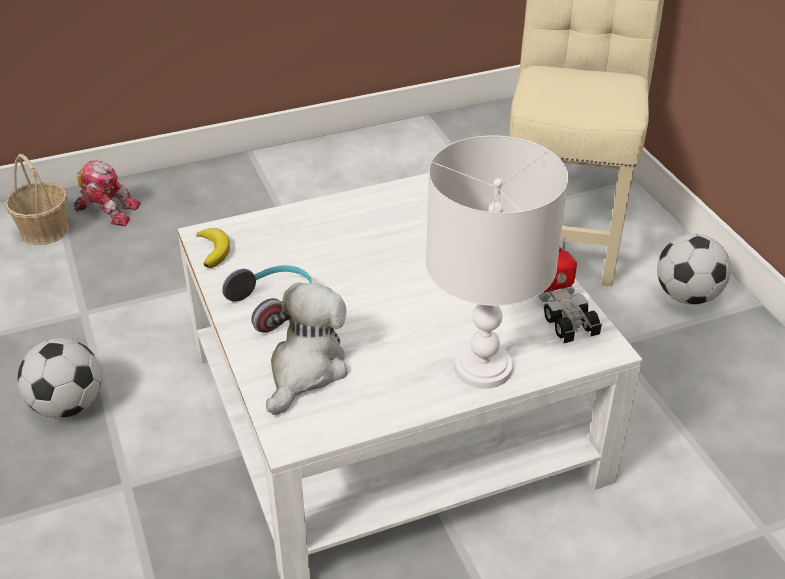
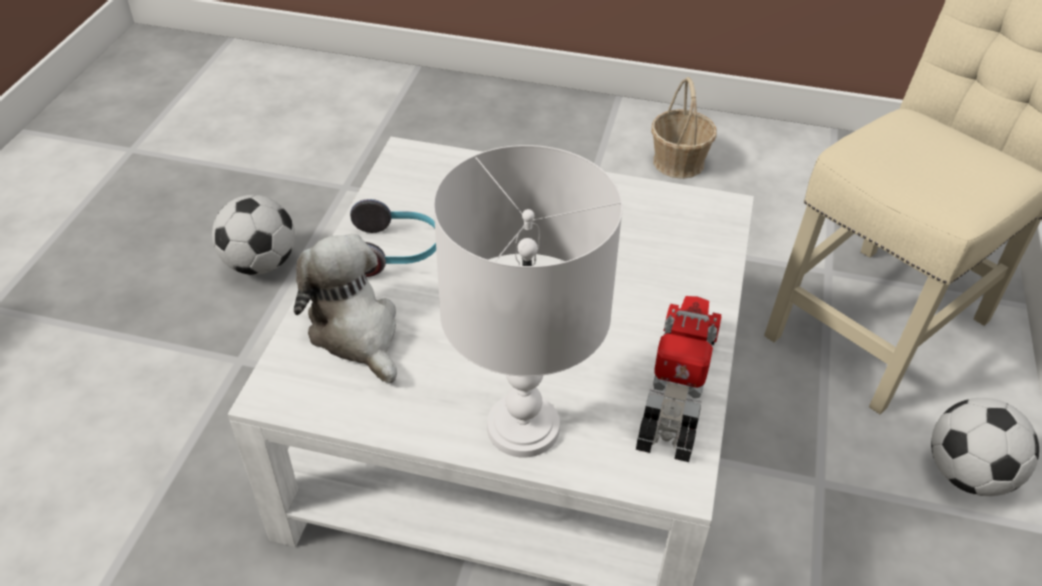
camera: 35 degrees right, 5 degrees up
basket [5,154,69,245] -> basket moved to [651,77,717,179]
toy robot [74,161,141,226] -> none
banana [196,228,230,268] -> none
plush toy [266,283,348,415] -> plush toy turned 90 degrees counterclockwise [294,234,397,383]

